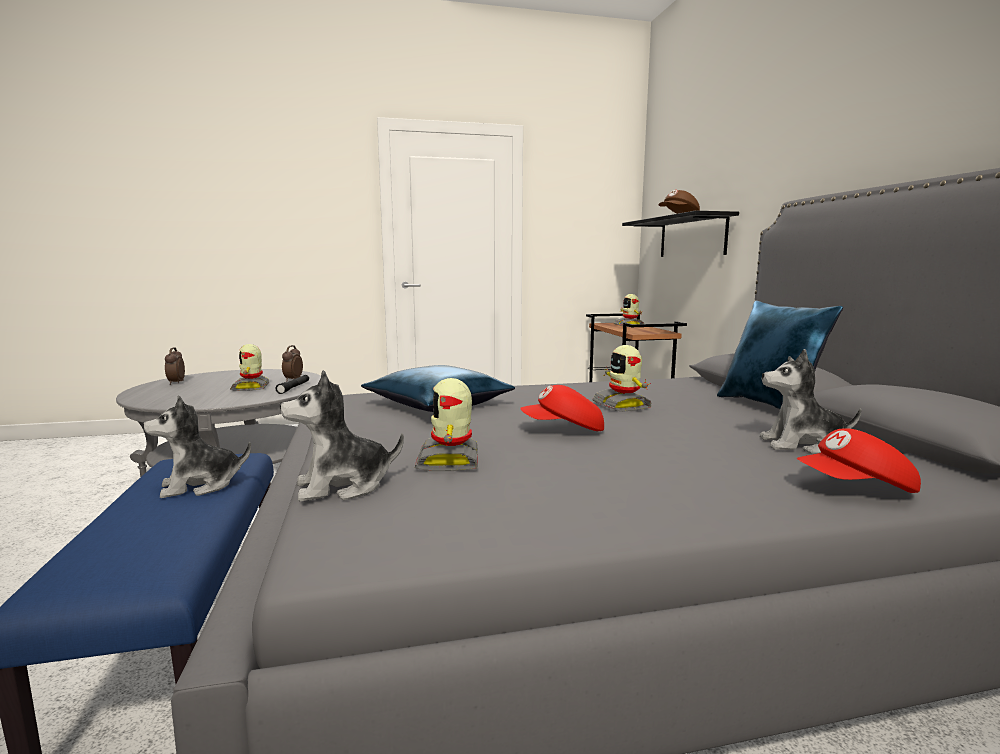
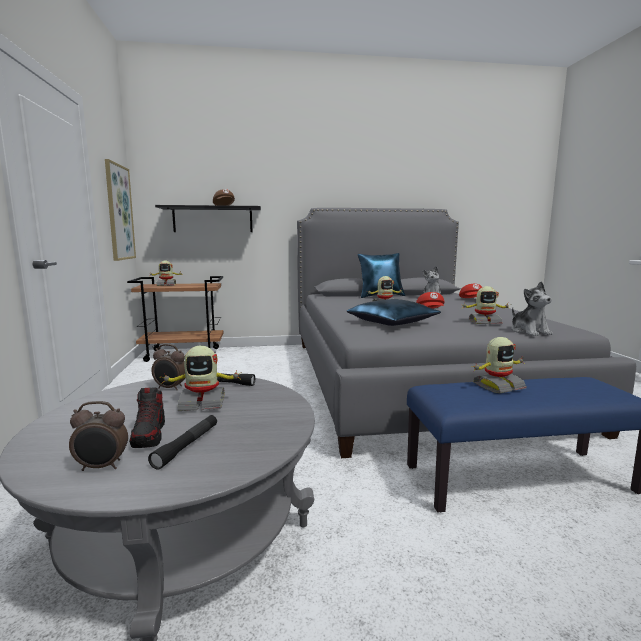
camera: 85 degrees left, 0 degrees up
plush toy [143,395,251,498] -> toy robot [471,337,526,393]
none -> picture [105,159,136,261]
none -> shoe [129,388,165,448]
none -> black flashlight [148,415,217,470]

